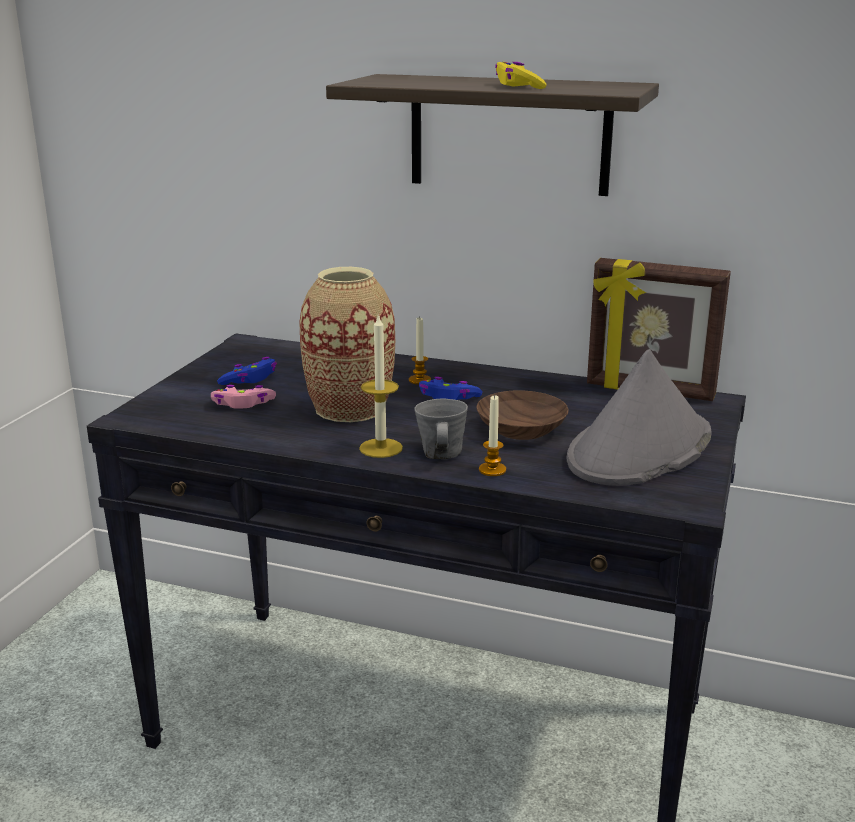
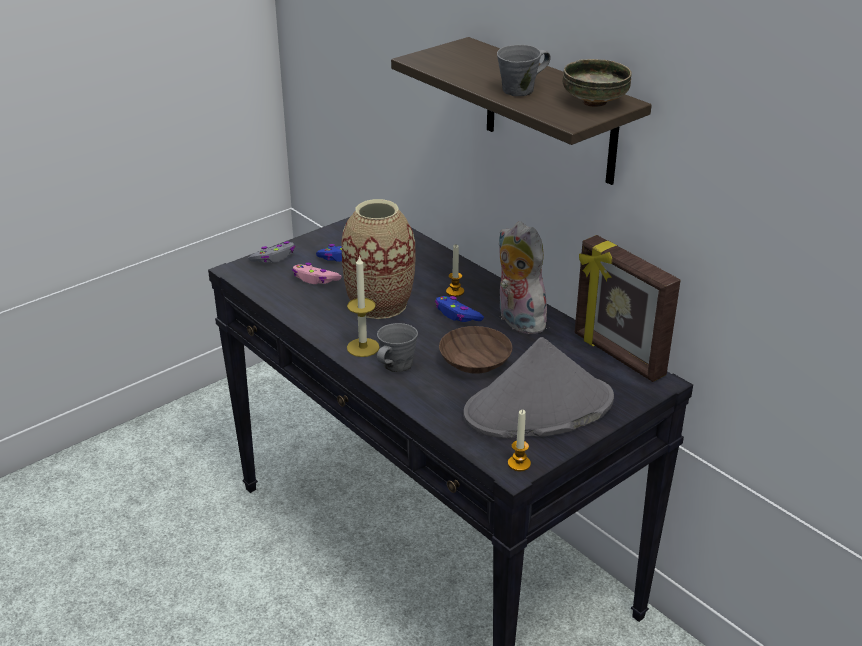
camera: 30 degrees right, 10 degrees up
candle [479,394,506,476] -> candle moved to [508,410,531,471]
yellow game controller [495,62,547,89] -> grey mug [497,44,551,96]
none -> grey game controller [248,241,295,263]
none -> plush toy [499,221,552,334]
none -> bowl [562,59,632,107]

